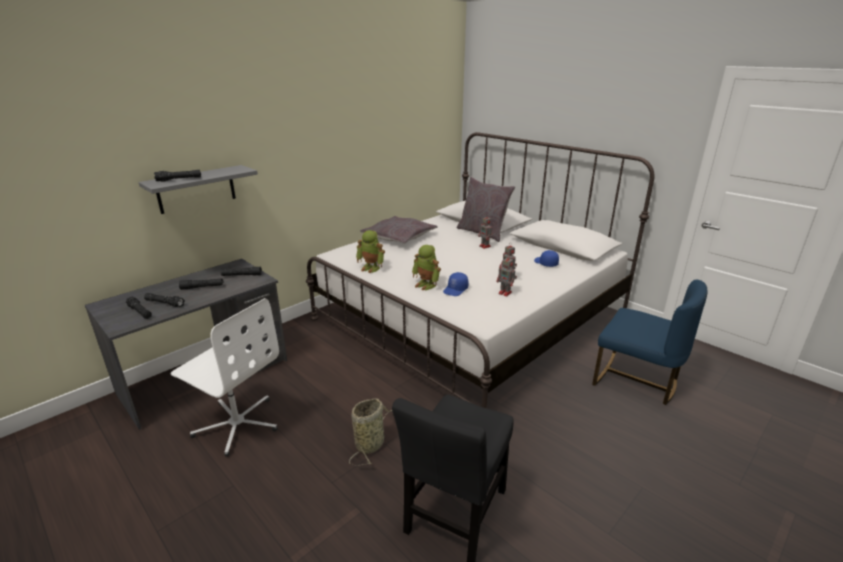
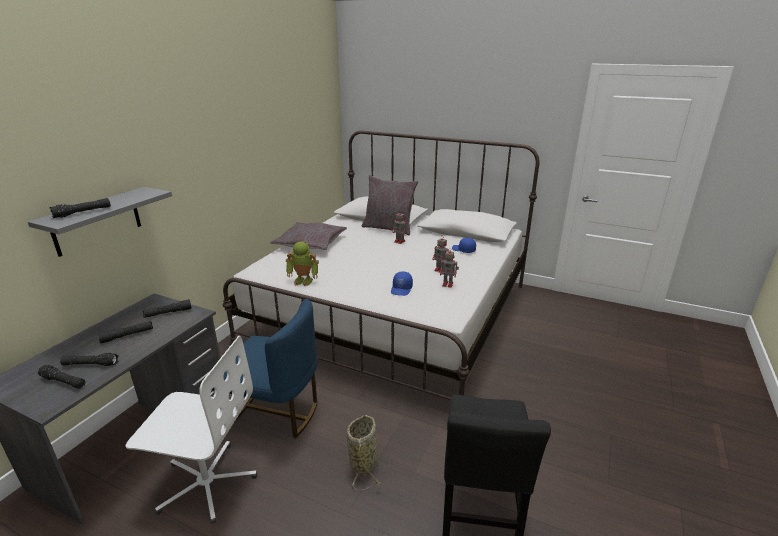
camera: 20 degrees left, 0 degrees up
toy robot [412,245,441,291] -> none
blue chair [592,280,707,405] -> blue chair moved to [212,299,317,438]

